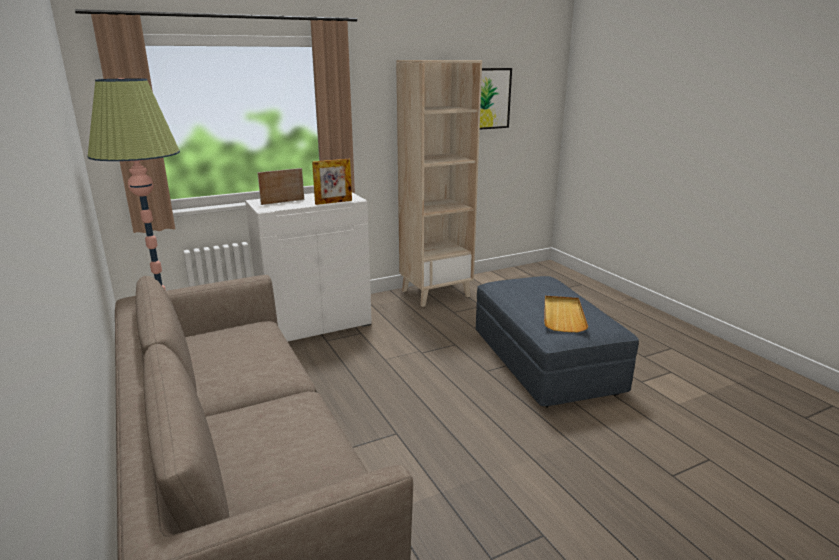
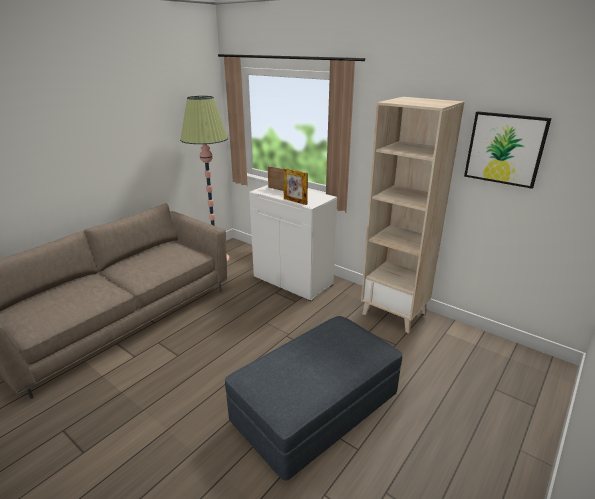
camera: 65 degrees right, 5 degrees up
beige tray [544,296,588,332] -> none

